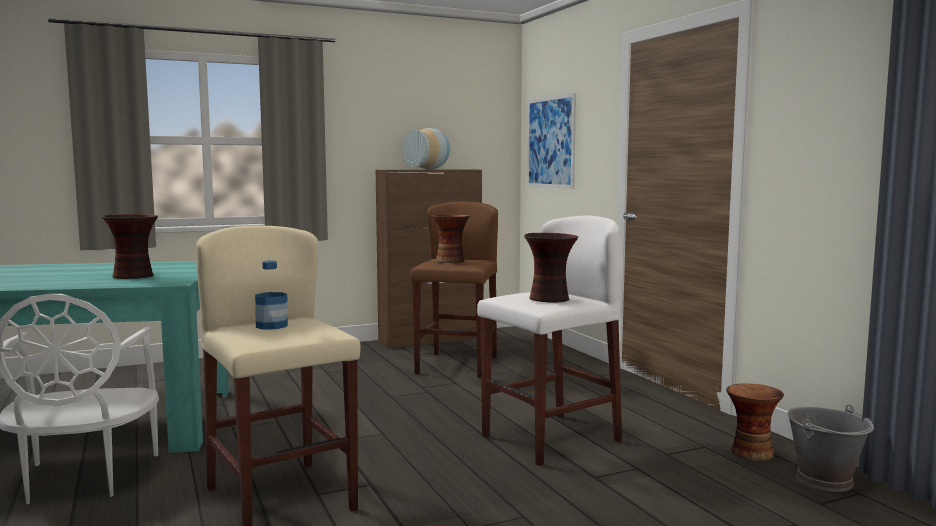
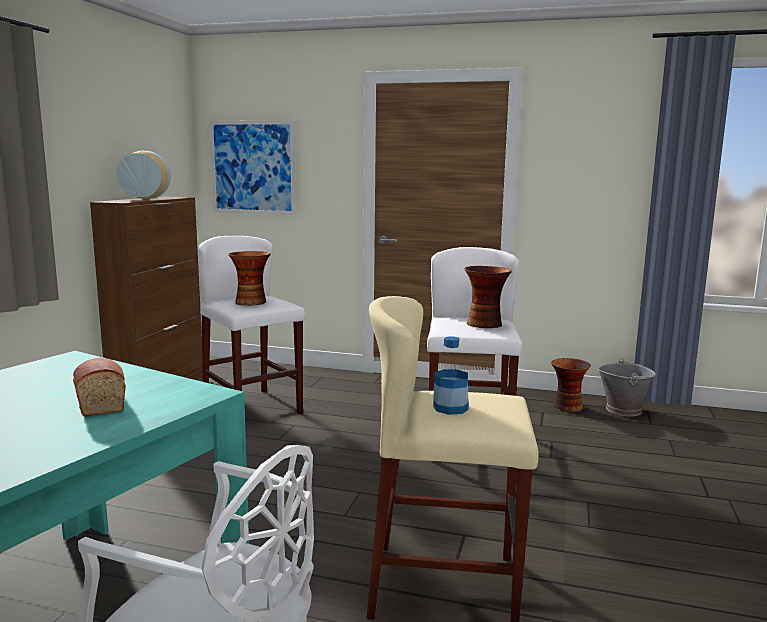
camera: 50 degrees left, 5 degrees up
vase [102,214,158,279] -> bread [73,358,126,416]
brown stool [410,202,498,378] -> white stool [198,236,305,415]

